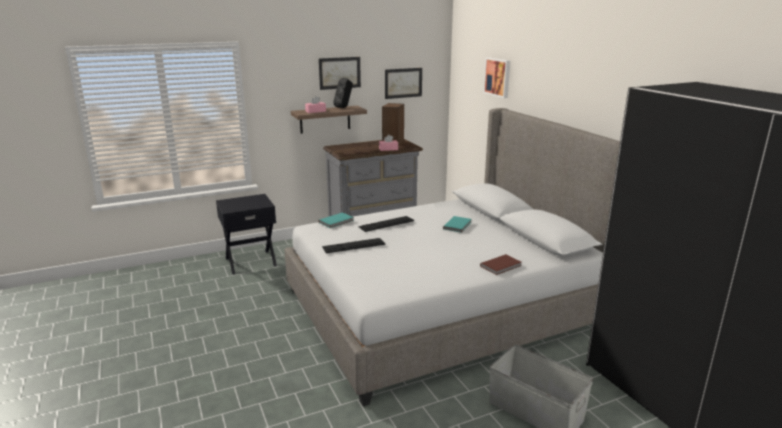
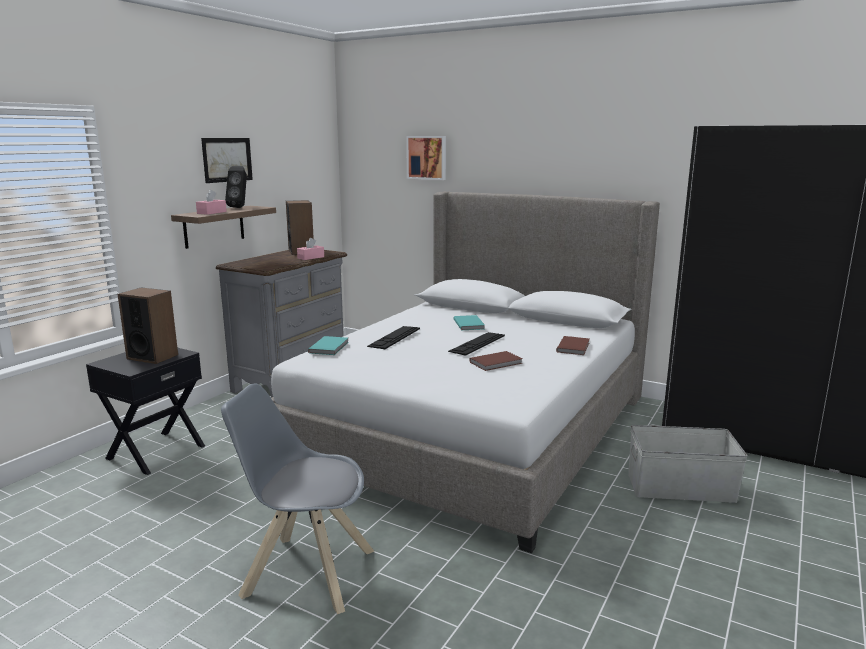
camera: 35 degrees left, 5 degrees down
keyboard [322,238,385,253] -> keyboard moved to [448,332,505,356]
picture [385,68,422,99] -> none
none -> speaker [118,287,178,364]
none -> grey chair [221,384,374,614]
none -> brown book [469,351,523,371]

